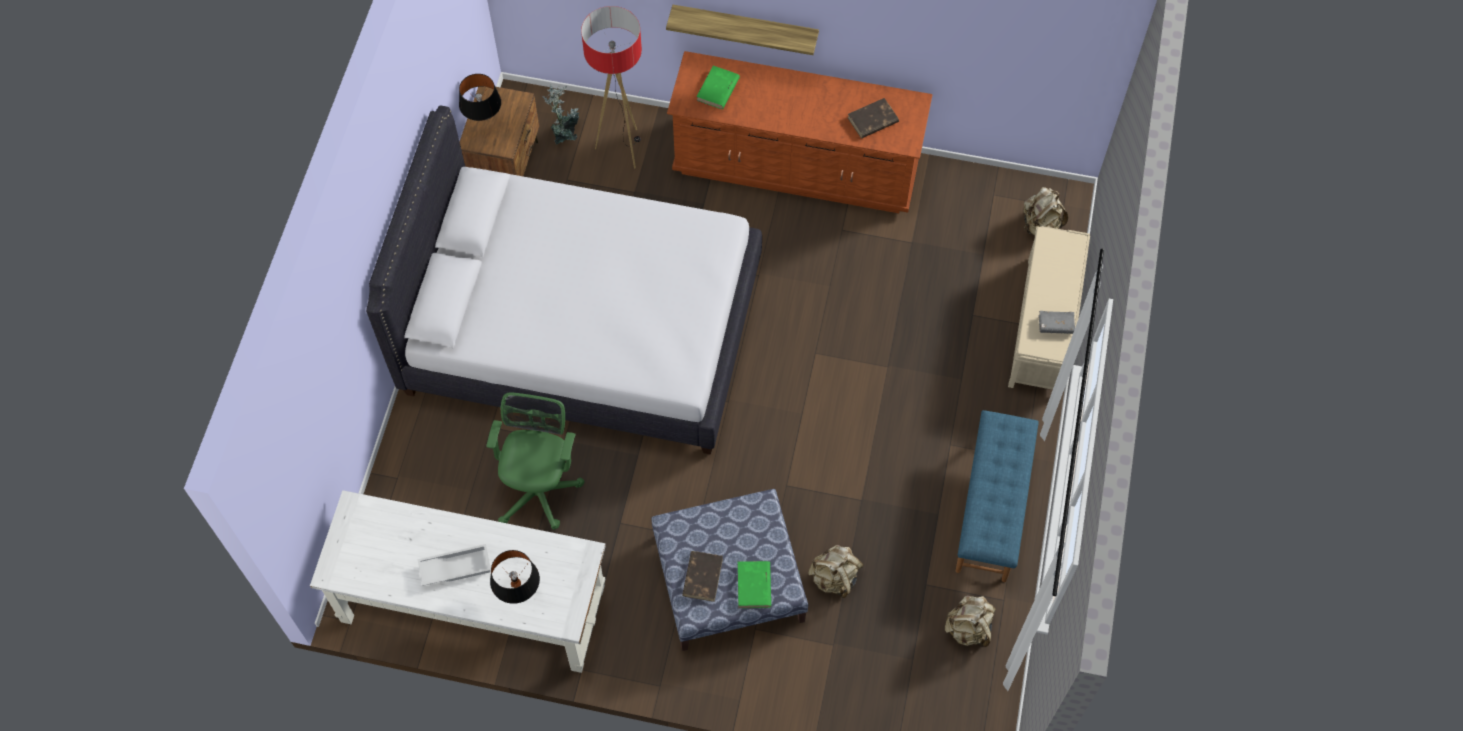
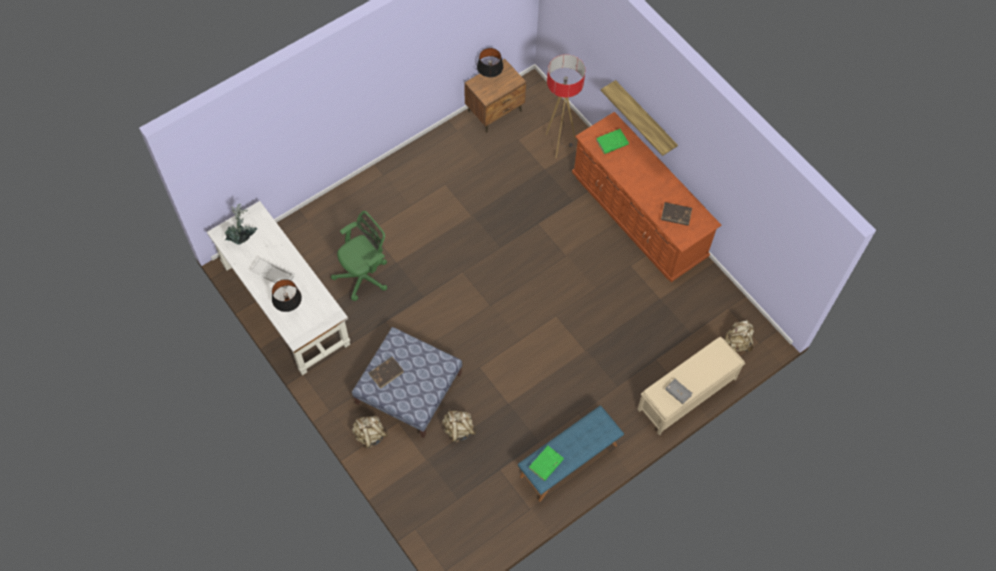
camera: 40 degrees right, 0 degrees up
white bed [366,105,762,455] -> none
potted plant [542,85,579,145] -> potted plant moved to [225,203,257,245]
green book [738,561,771,608] -> green book moved to [529,446,564,481]
beige backpack [945,596,996,647] -> beige backpack moved to [352,416,388,448]

